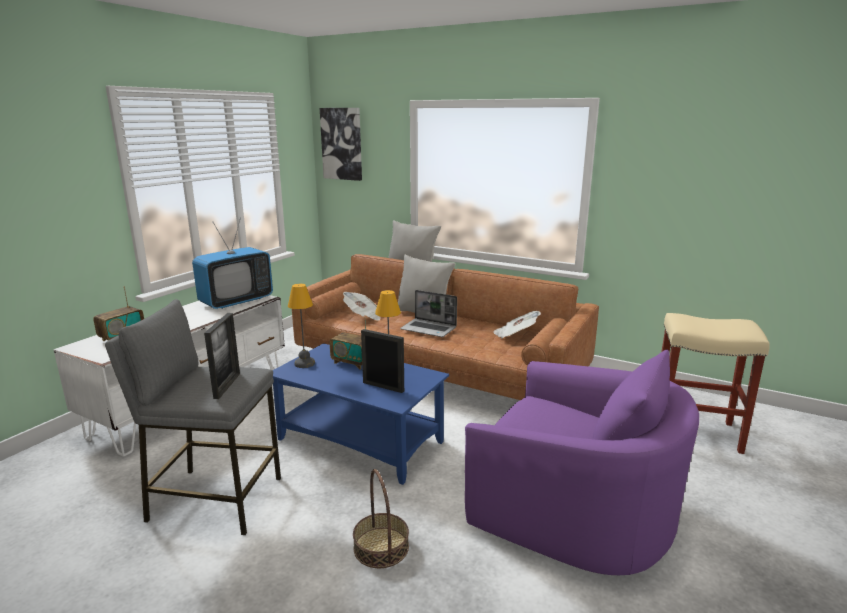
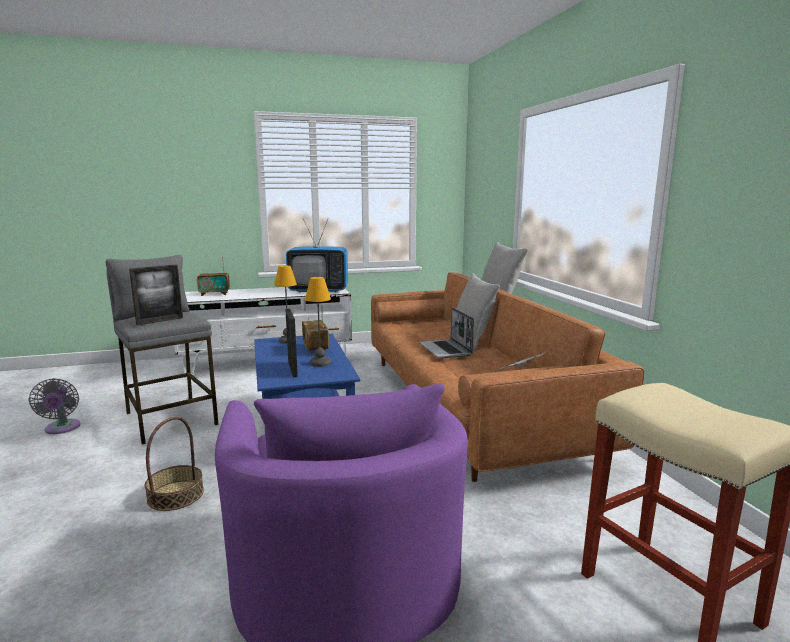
camera: 45 degrees right, 5 degrees down
picture [320,108,362,181] -> none
newspaper [343,292,380,321] -> none
none -> grey fan [29,378,81,434]

